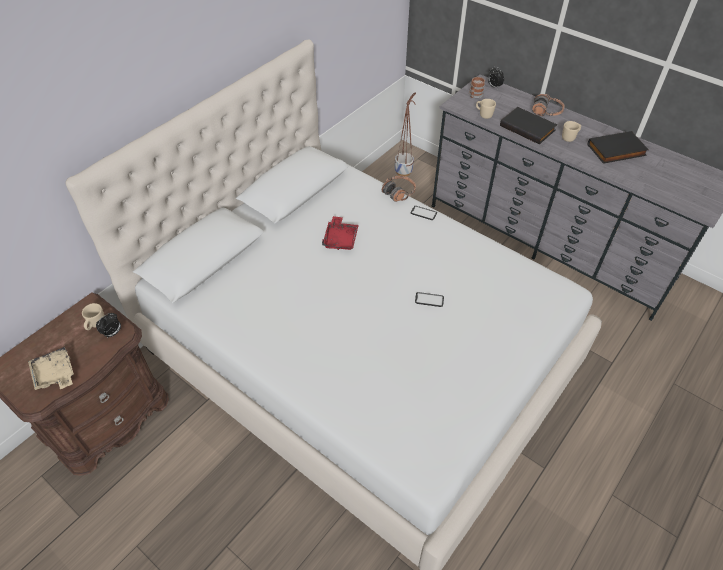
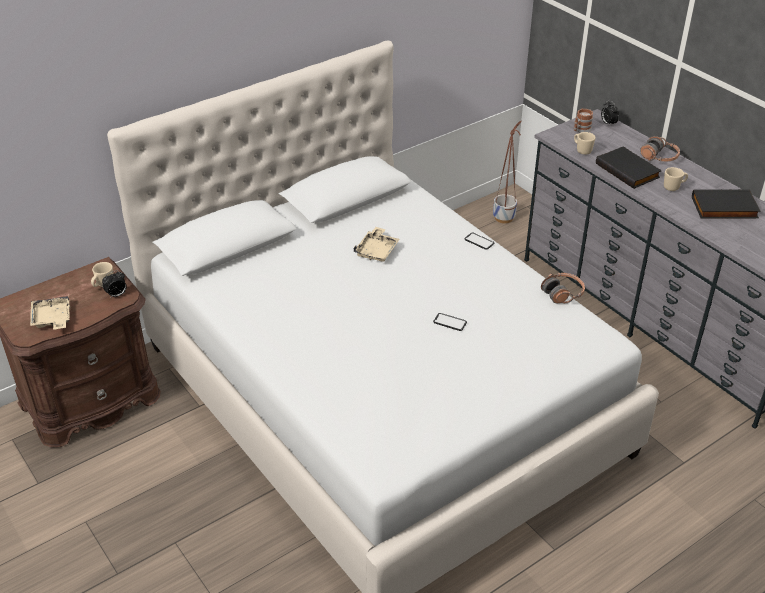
camera: 15 degrees right, 10 degrees down
red tray [322,216,359,250] -> beige tray [353,227,400,262]
headphones [382,176,416,202] -> headphones moved to [541,273,585,303]

